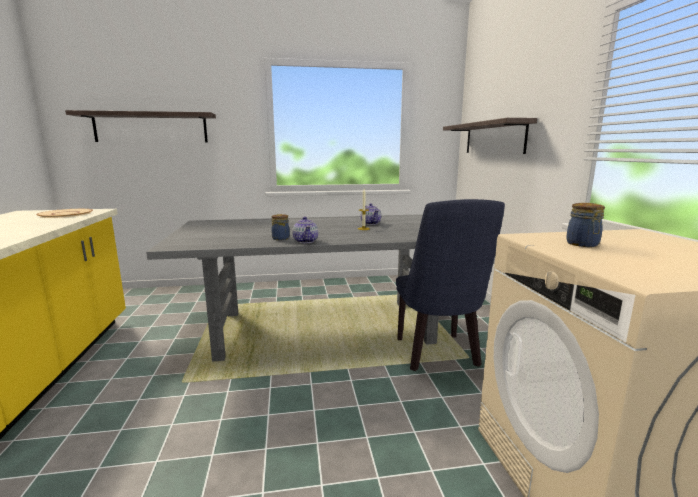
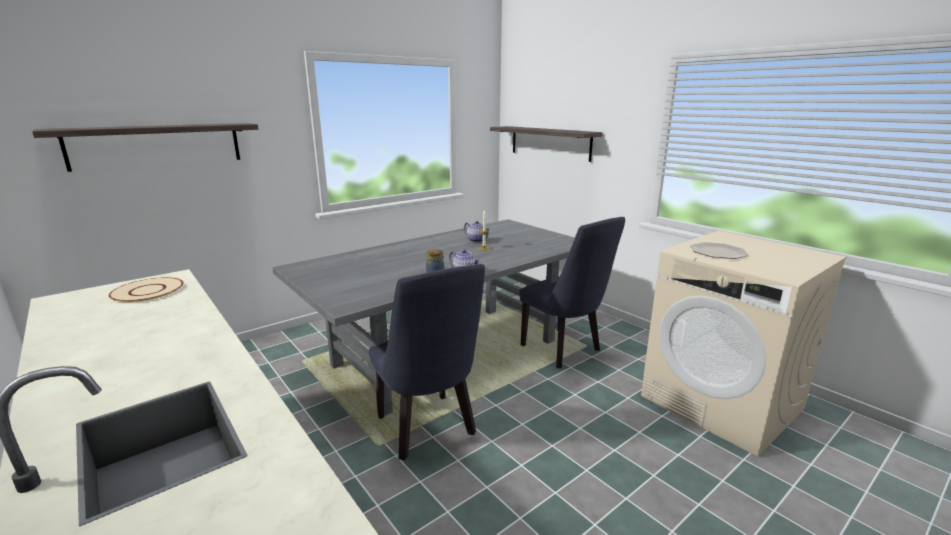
camera: 30 degrees left, 5 degrees up
jar [566,203,605,247] -> plate [690,242,749,259]
none -> blue chair [369,264,485,460]

